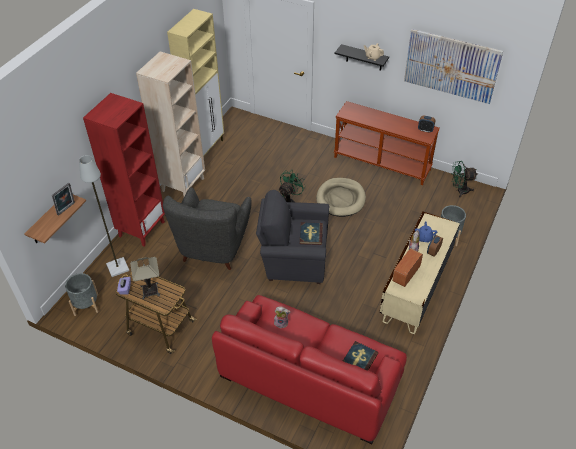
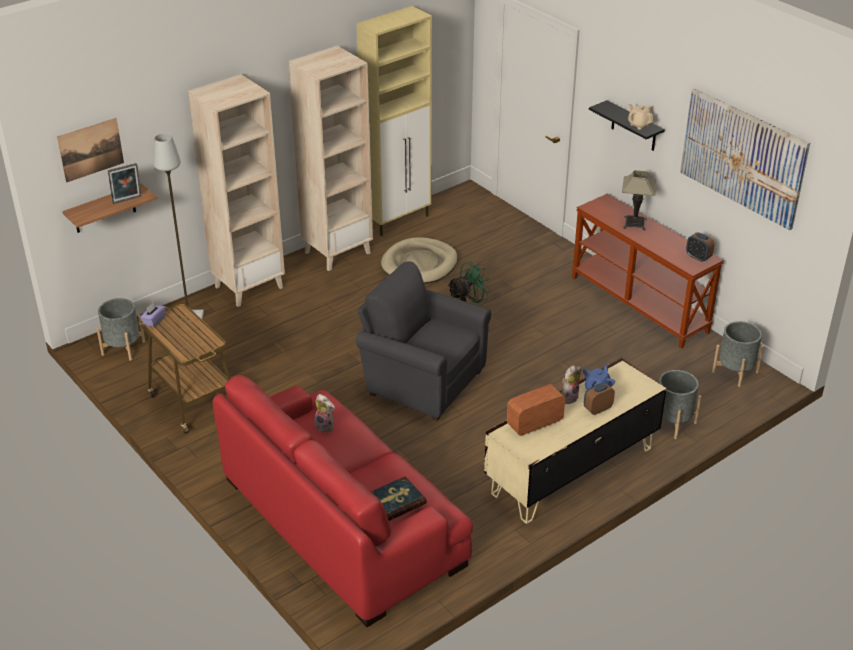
camera: 25 degrees right, 10 degrees down
red bookcase [83,93,165,246] -> beige bookcase [188,74,285,307]
table lamp [130,257,160,300] -> table lamp moved to [622,170,656,231]
grey armchair [163,188,252,270] -> none
book [300,222,323,245] -> none
beige dog bed [316,178,366,217] -> beige dog bed moved to [381,237,458,284]
green fan [452,161,478,197] -> grey planter [712,321,764,387]
none -> picture [57,118,124,183]

